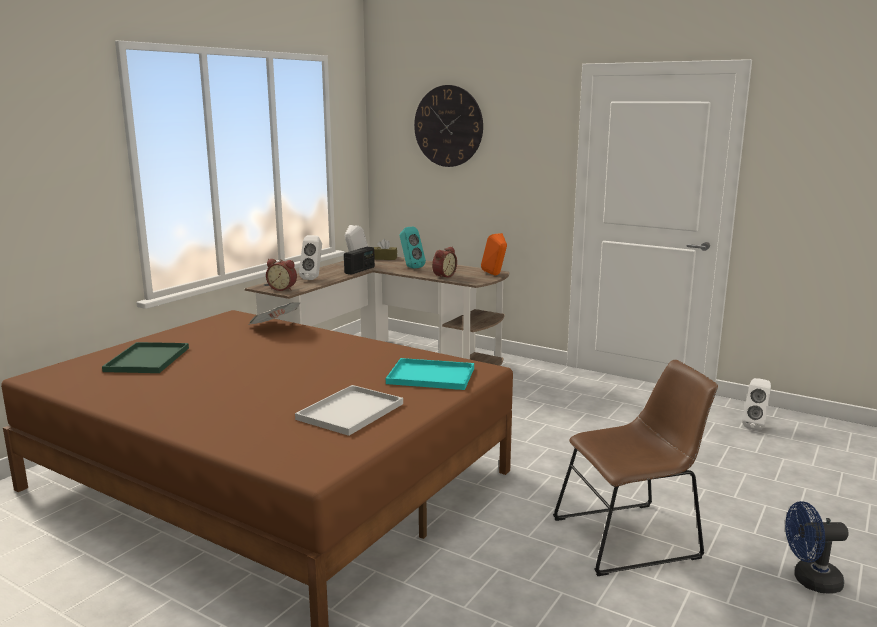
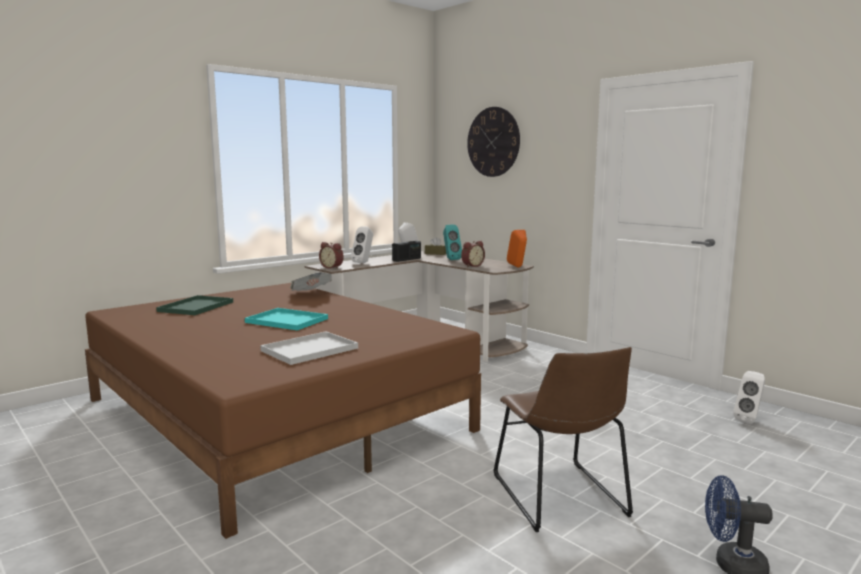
camera: 15 degrees right, 5 degrees down
turquoise tray [386,358,474,390] -> turquoise tray moved to [245,308,328,330]
brown chair [553,359,718,576] -> brown chair turned 75 degrees clockwise [493,347,633,532]

